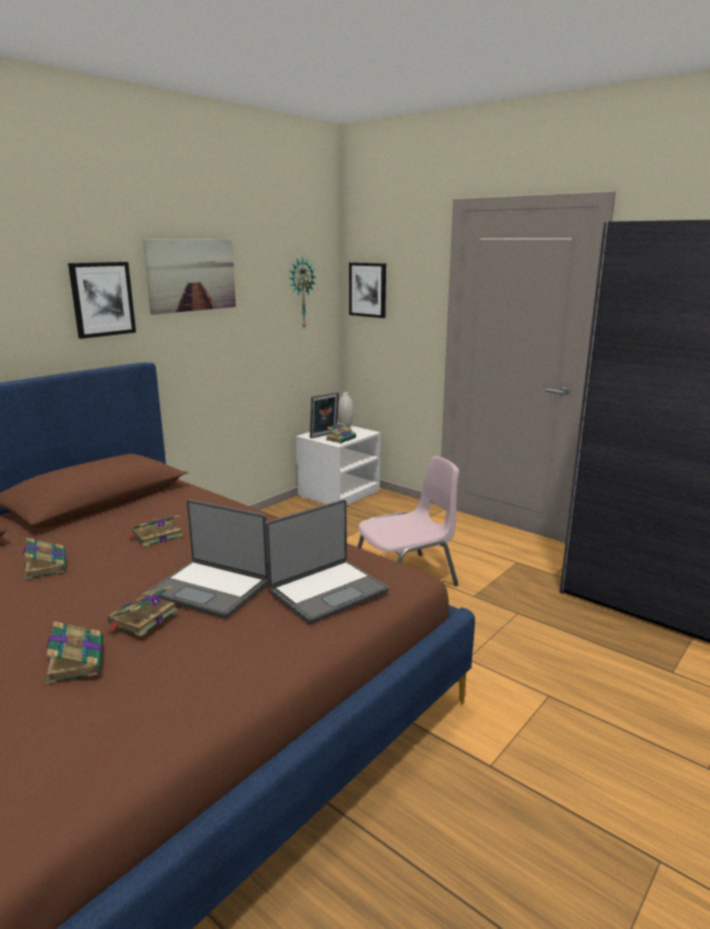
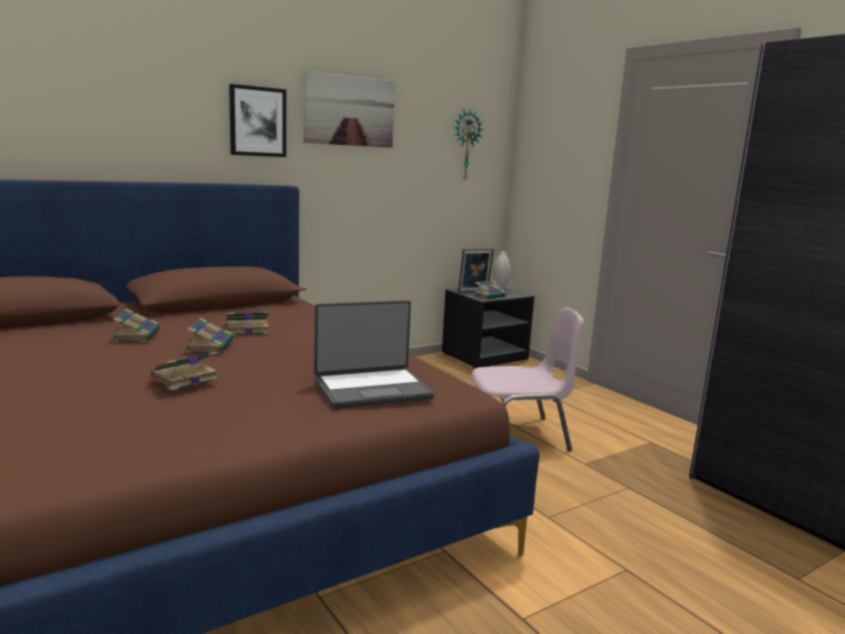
camera: 15 degrees right, 5 degrees down
book [46,622,103,684] -> book moved to [184,317,233,354]
laptop [148,499,268,618] -> none
white nightstand [296,423,381,505] -> black nightstand [442,288,535,368]
picture [349,263,386,318] -> none

